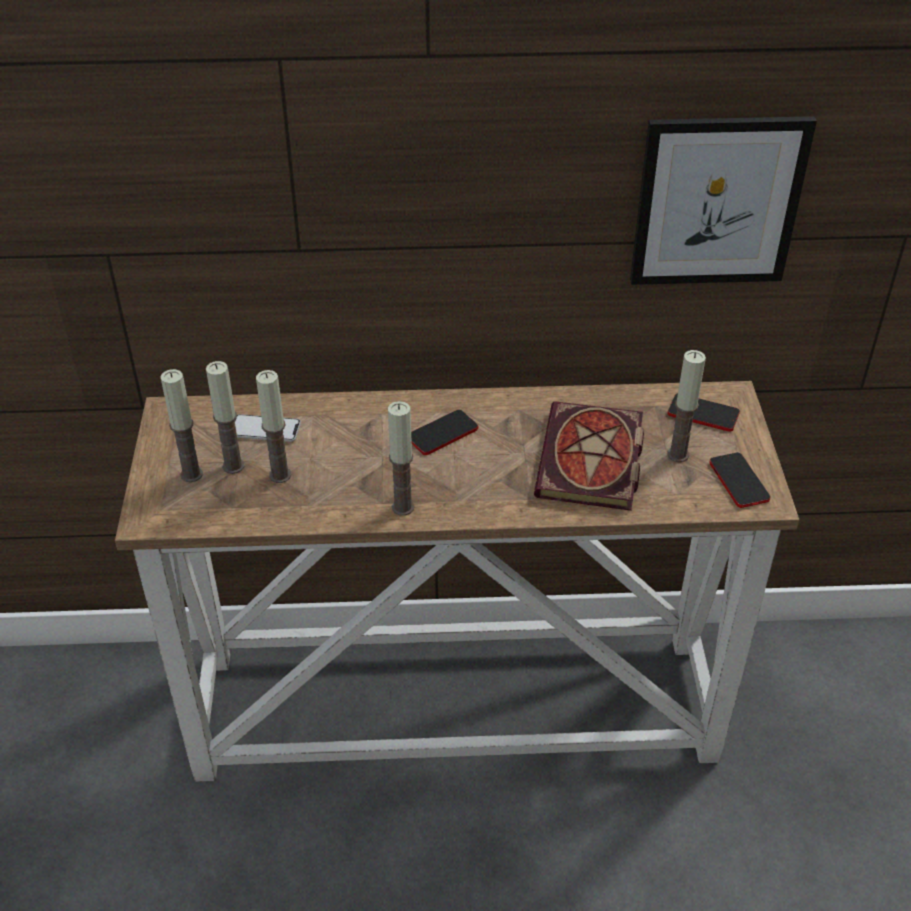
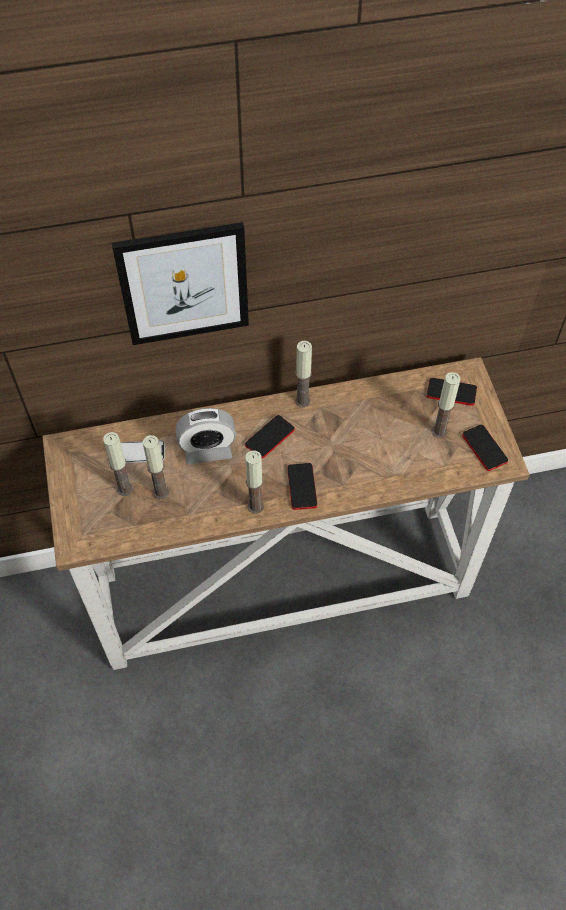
camera: 10 degrees left, 15 degrees up
candle [160,369,203,482] -> candle moved to [295,341,312,407]
book [534,401,644,511] -> none
picture [630,116,817,285] -> picture moved to [112,222,249,345]
none -> alarm clock [176,408,236,464]
none -> phone [287,463,317,510]

